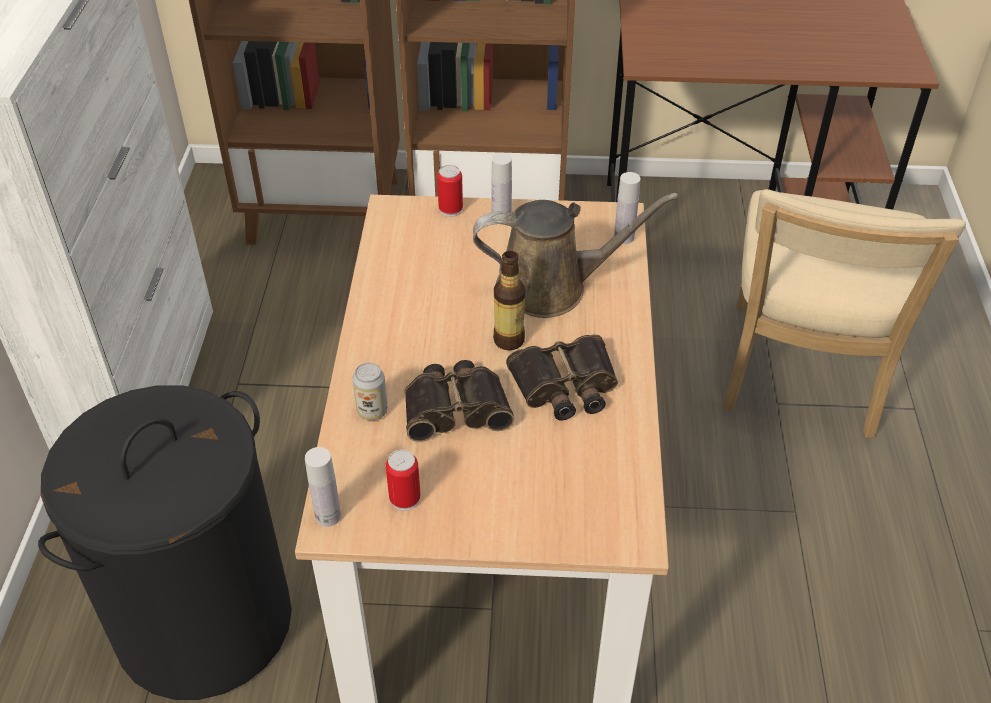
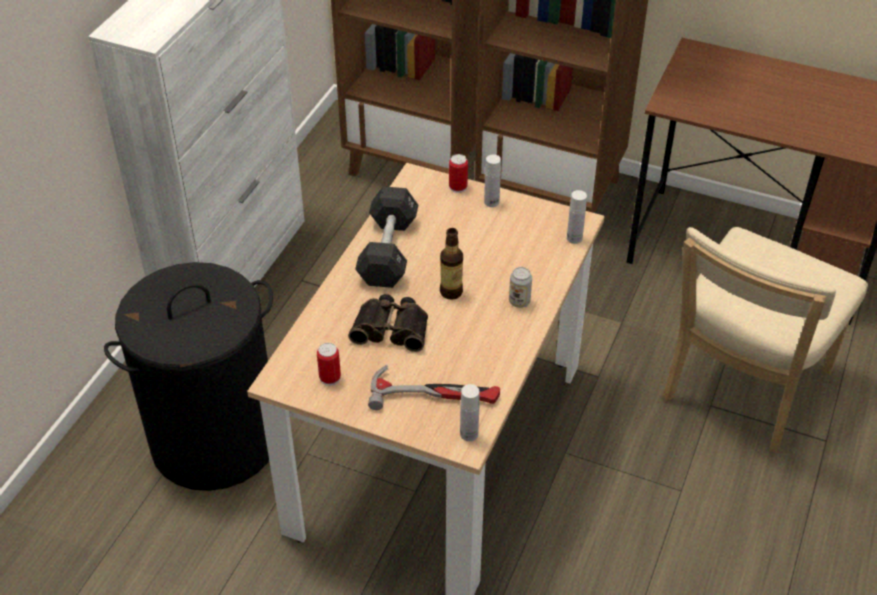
camera: 20 degrees right, 0 degrees up
white bottle [305,447,341,527] -> white bottle moved to [460,384,480,441]
can [353,363,388,420] -> can moved to [509,267,532,308]
brown watering can [473,193,678,318] -> none
binoculars [506,335,618,421] -> none
none -> black dumbbell [355,186,418,288]
none -> hammer [368,365,500,410]

